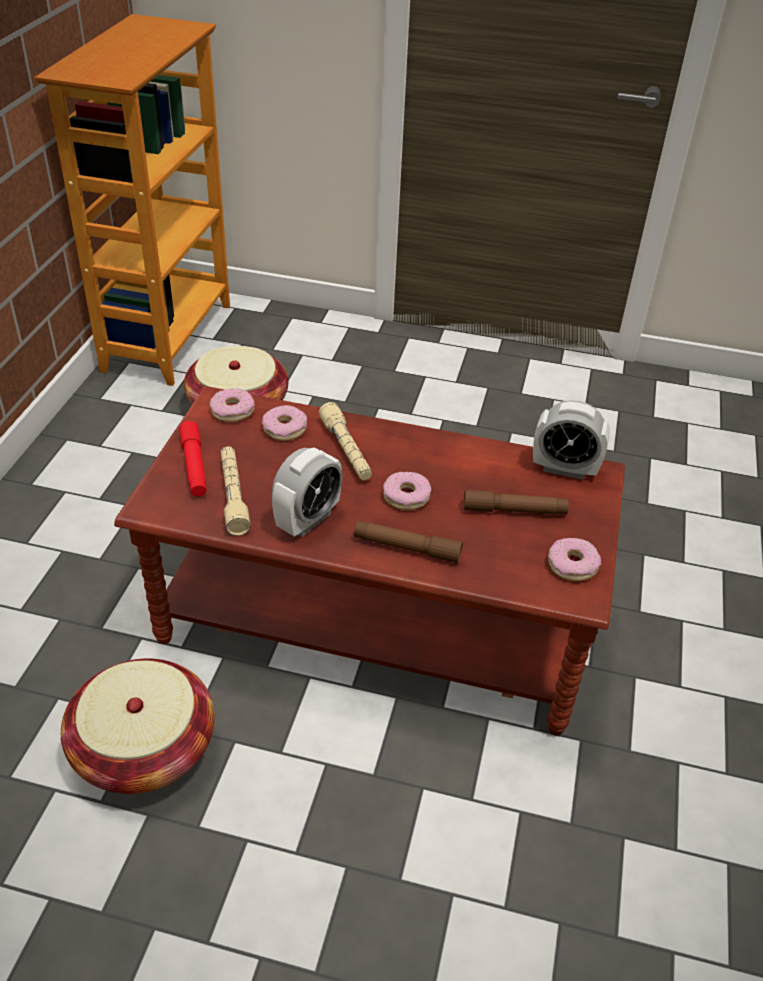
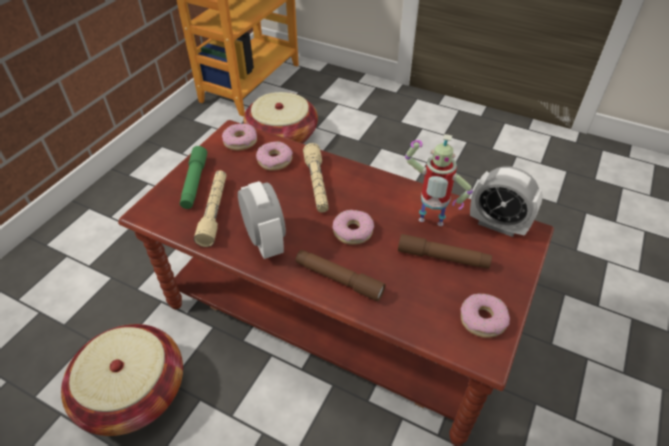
camera: 15 degrees right, 5 degrees up
red flashlight [179,421,207,497] -> green flashlight [180,146,207,209]
alarm clock [272,447,343,537] -> alarm clock turned 75 degrees counterclockwise [238,181,286,259]
none -> toy robot [405,134,473,226]

